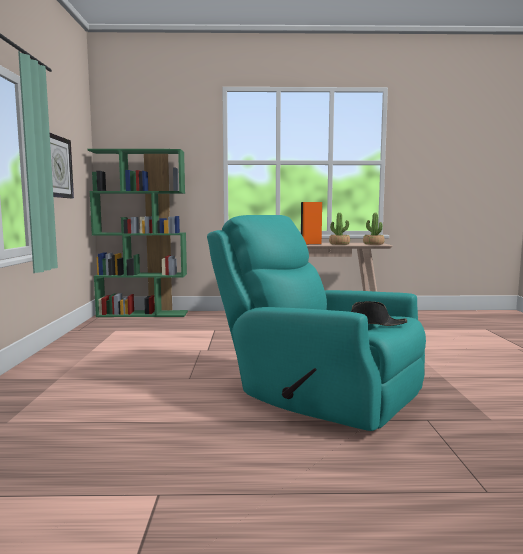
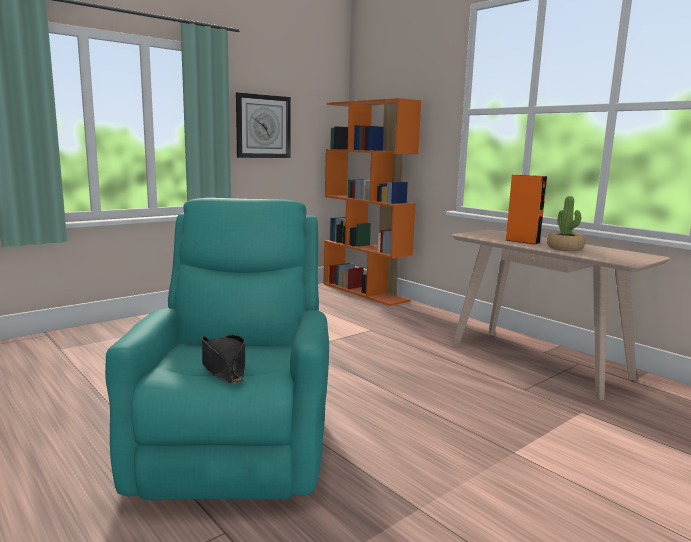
camera: 50 degrees right, 5 degrees up
green bookcase [87,149,188,317] -> orange bookcase [323,98,421,306]
potted plant [363,213,385,245] -> none

